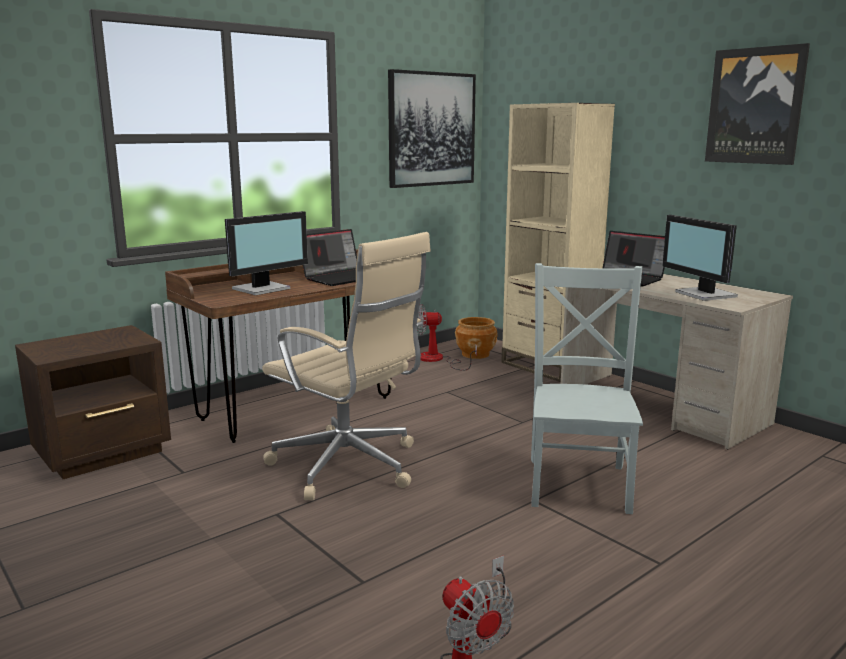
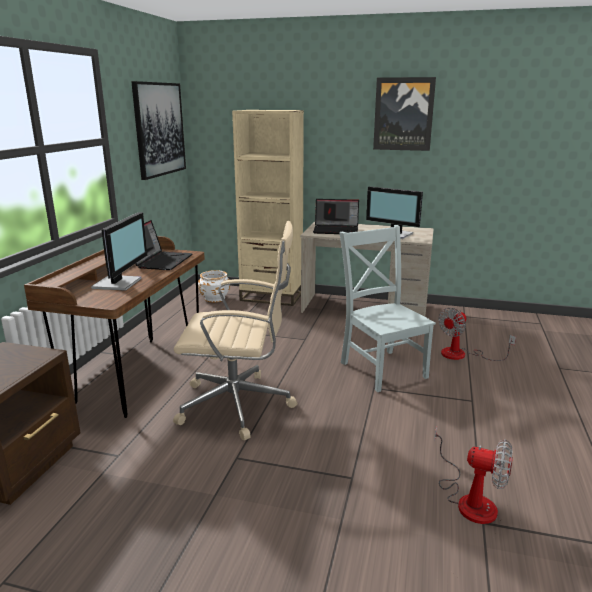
camera: 35 degrees left, 5 degrees up
fan [417,304,477,371] -> fan moved to [438,308,516,361]
brown planter [455,317,498,359] -> white planter [198,270,230,302]

